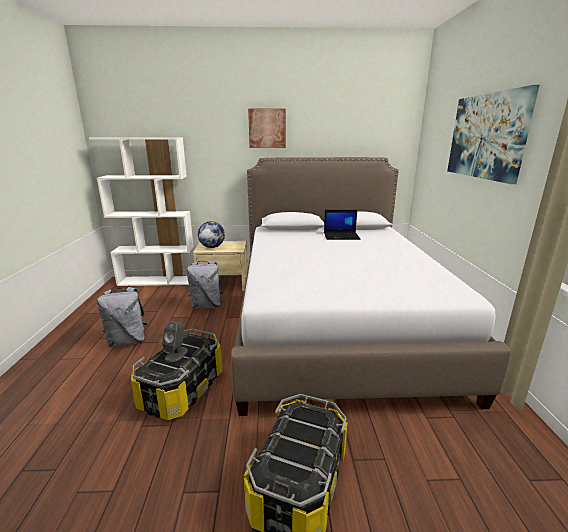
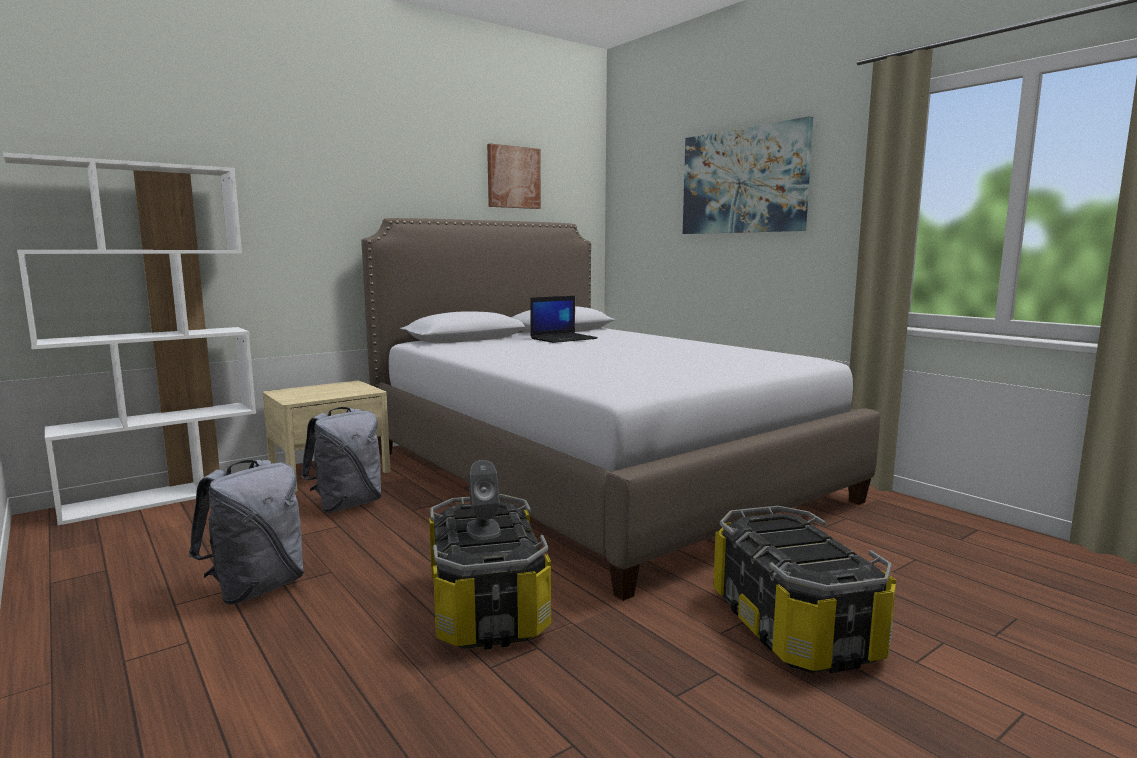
camera: 35 degrees left, 10 degrees down
globe [198,221,225,248] -> none
picture [248,109,286,148] -> picture moved to [487,144,541,209]

